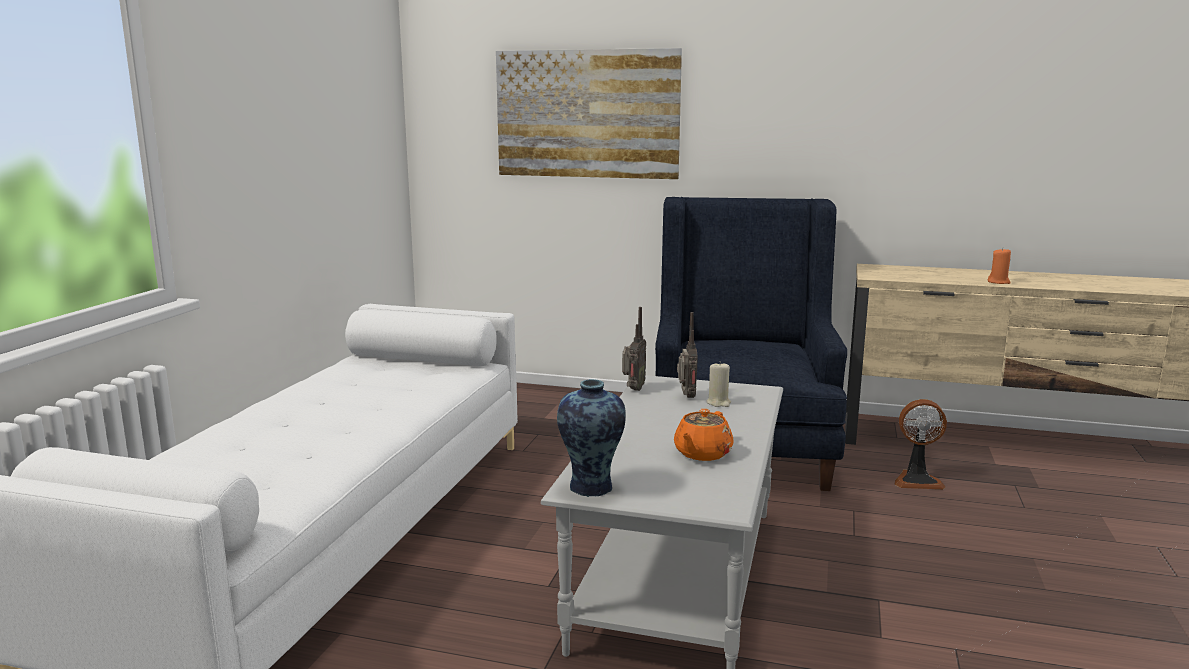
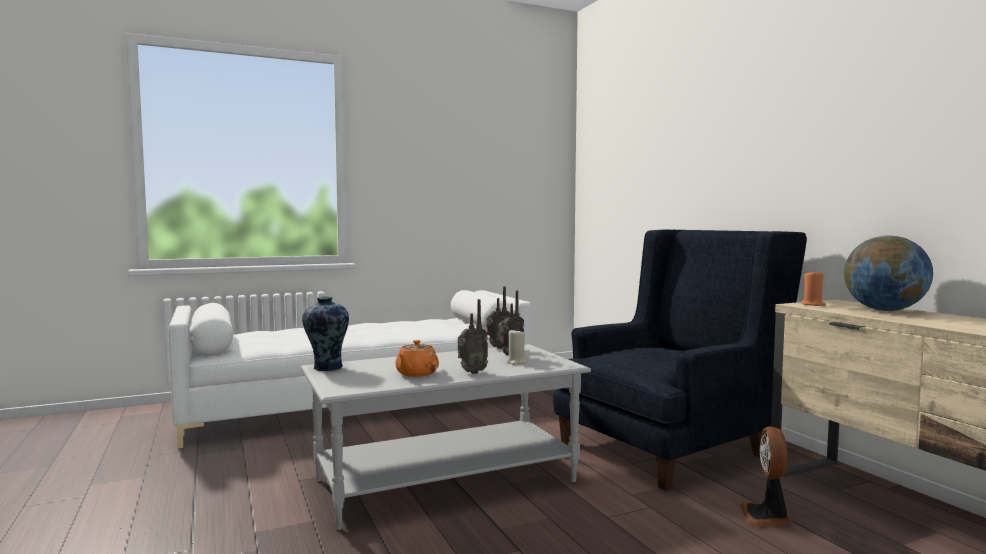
camera: 50 degrees right, 10 degrees down
picture [496,48,682,179] -> none
orange teapot [674,409,734,461] -> orange teapot turned 60 degrees counterclockwise [395,340,439,377]
fan [895,399,947,490] -> fan turned 45 degrees clockwise [740,426,793,528]
orange candle [988,248,1011,284] -> orange candle moved to [801,270,826,306]
none -> radio [458,299,488,374]
none -> globe [844,235,933,311]

